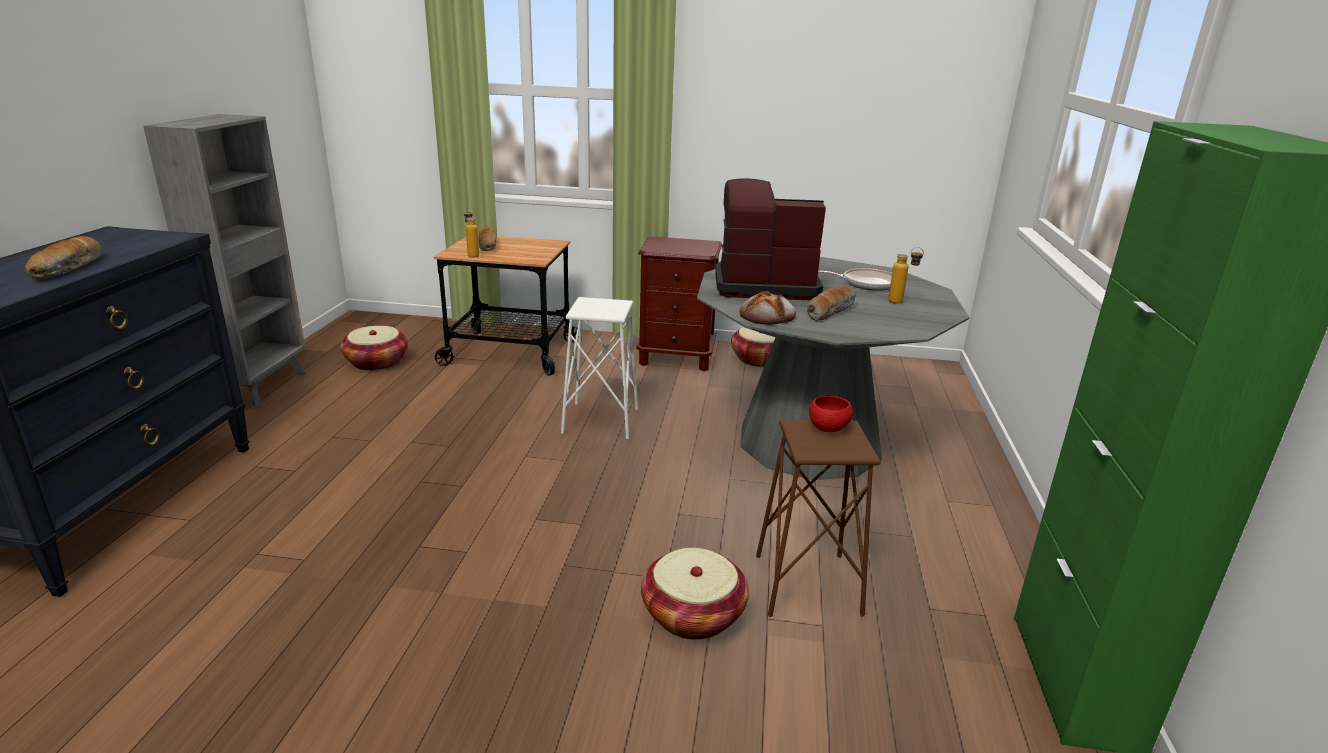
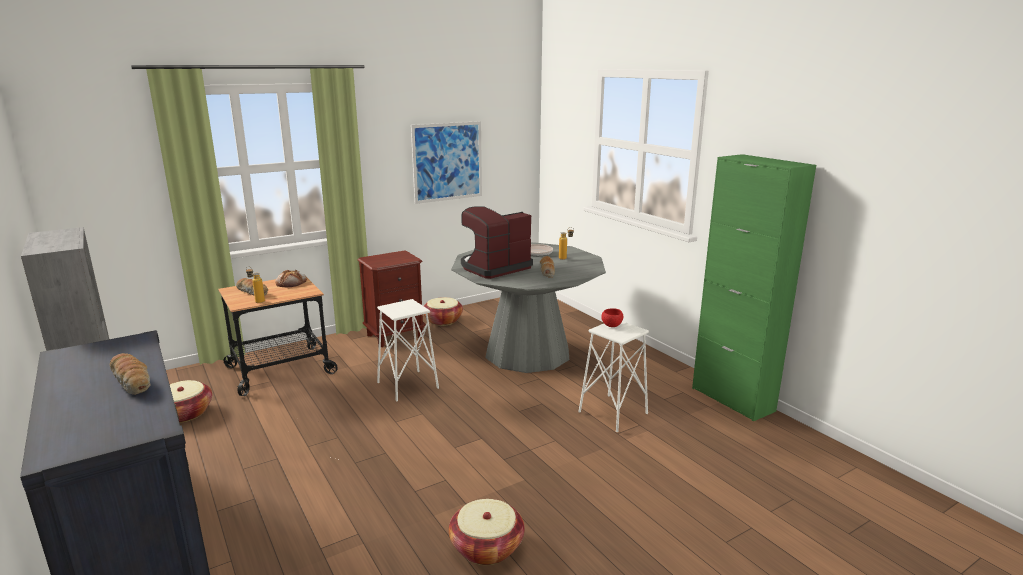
camera: 40 degrees left, 5 degrees down
basket [641,548,749,640] -> basket moved to [449,499,525,565]
bread [740,291,796,325] -> bread moved to [275,270,307,287]
brown stool [756,420,881,617] -> white stool [578,321,649,432]
none -> picture [411,121,482,204]

